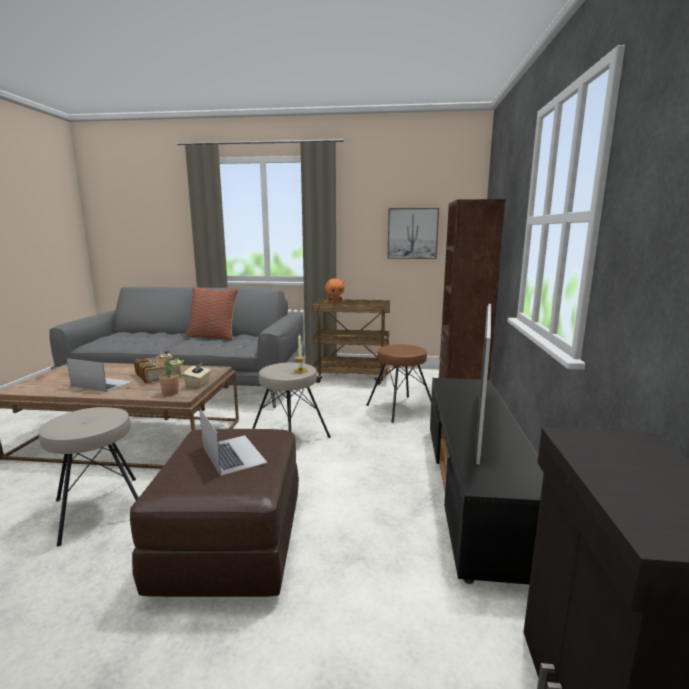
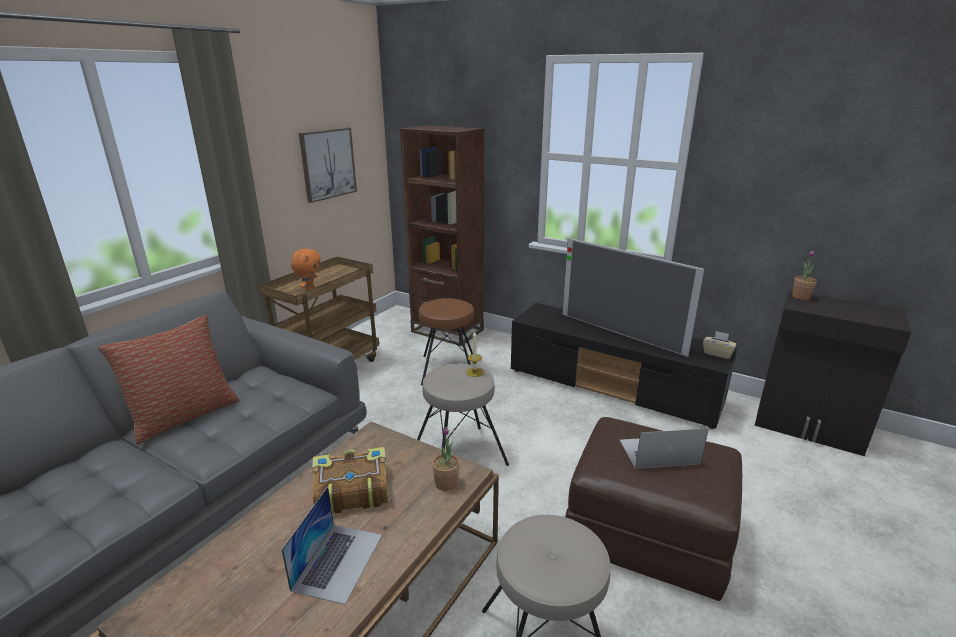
camera: 65 degrees left, 10 degrees up
laptop [67,358,131,392] -> laptop turned 150 degrees clockwise [282,486,382,605]
beige tissue box [183,363,211,388] -> beige tissue box moved to [703,331,737,359]
none -> potted plant [792,251,817,300]

